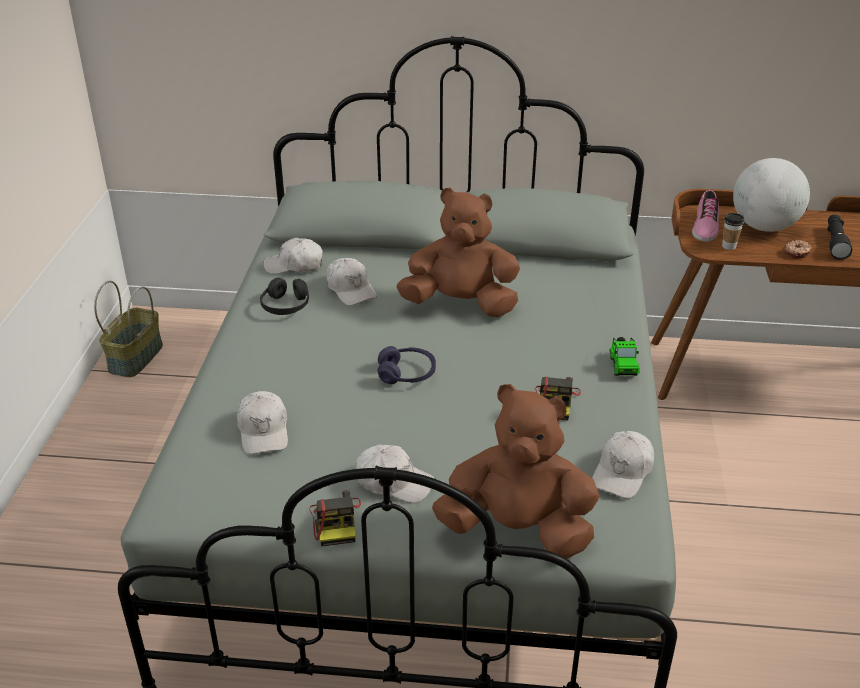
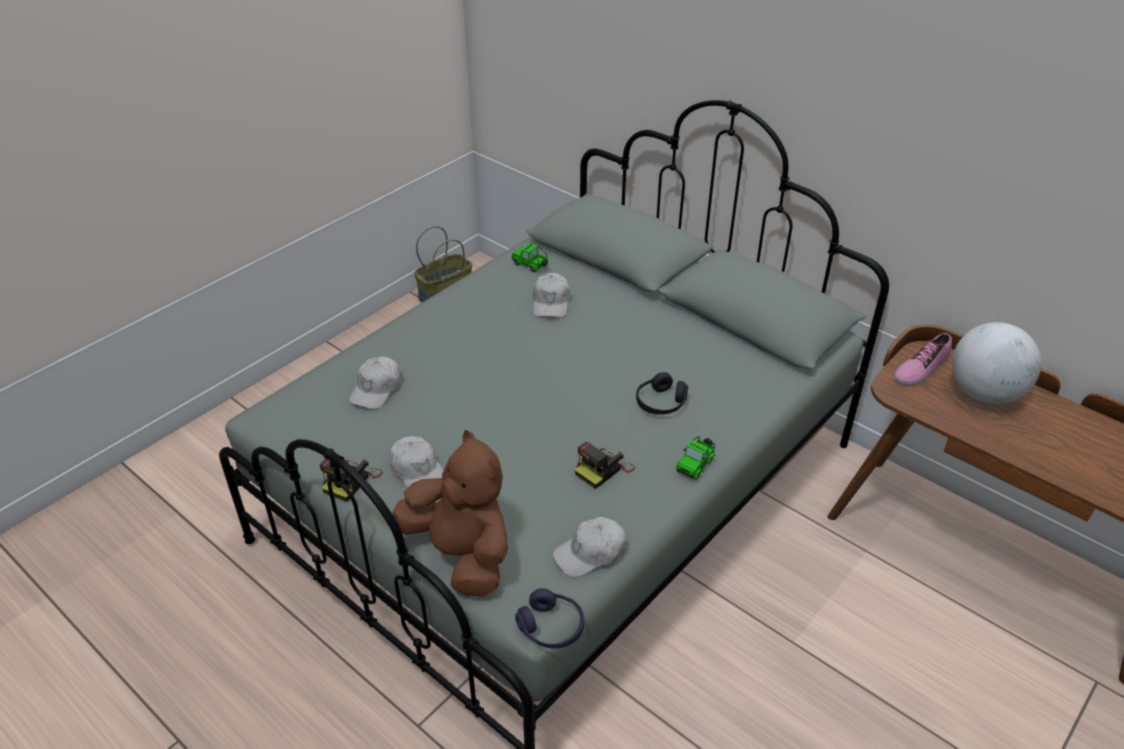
camera: 35 degrees right, 5 degrees up
black headphones [260,277,309,315] -> black headphones moved to [636,372,688,415]
white cap [263,237,323,274] -> toy car [512,243,548,272]
purple headphones [378,346,436,384] -> purple headphones moved to [515,588,584,648]
brown plush toy [397,187,520,317] -> none
cup [722,213,744,250] -> none
donut [784,240,812,259] -> none
black flashlight [827,214,852,260] -> none

